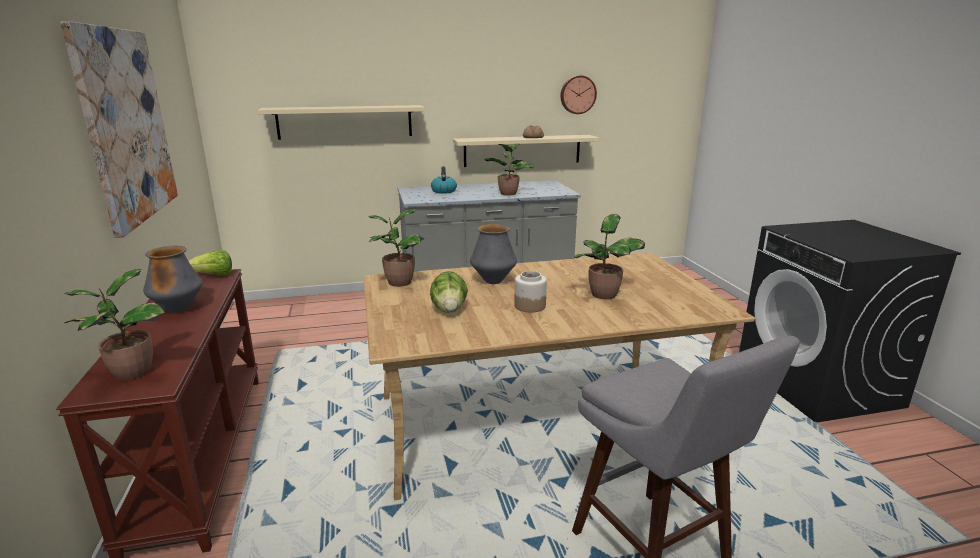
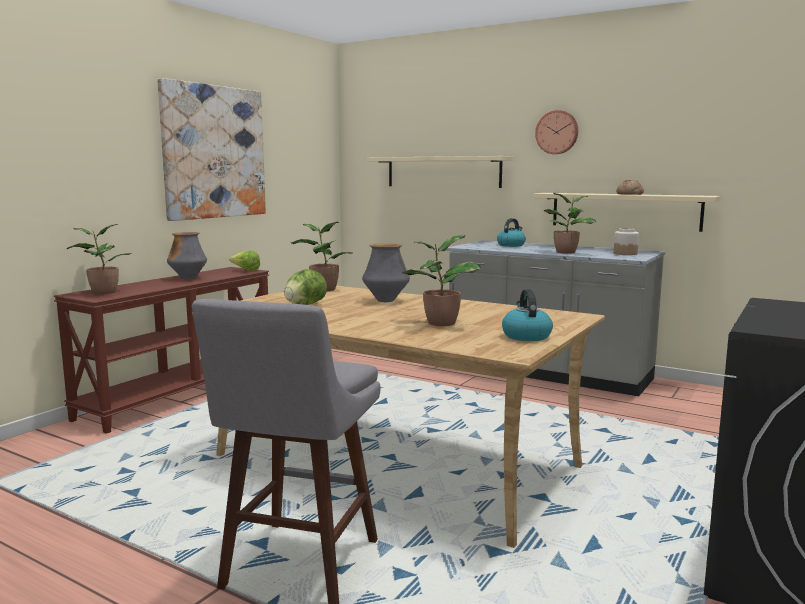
camera: 45 degrees right, 10 degrees down
jar [514,271,547,313] -> jar moved to [614,228,639,255]
wall clock [561,75,597,114] -> wall clock moved to [535,110,578,154]
none -> kettle [502,289,553,341]

